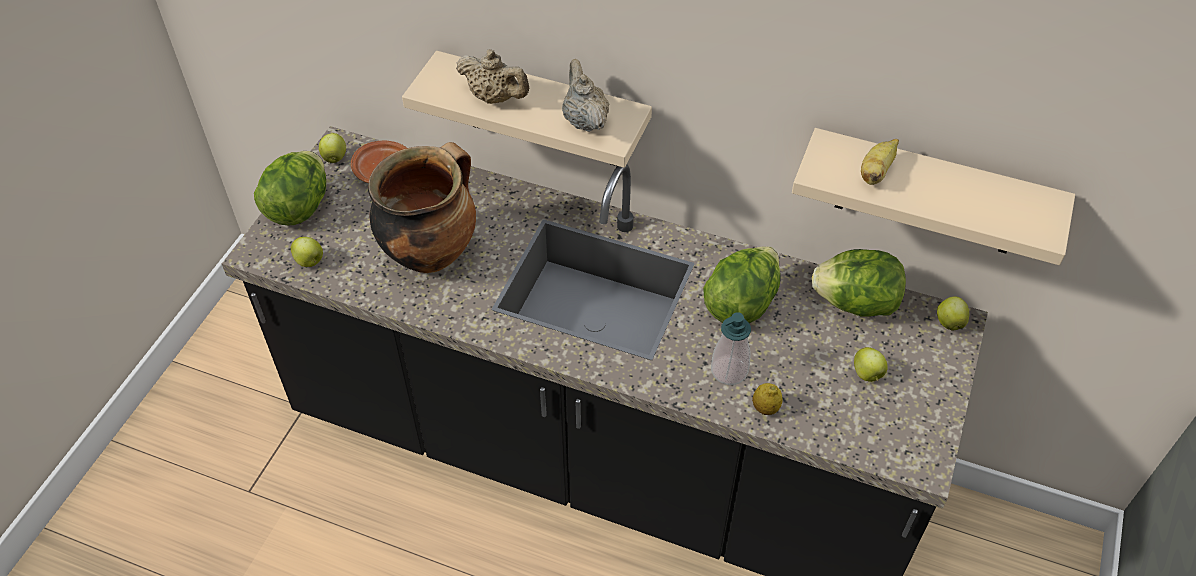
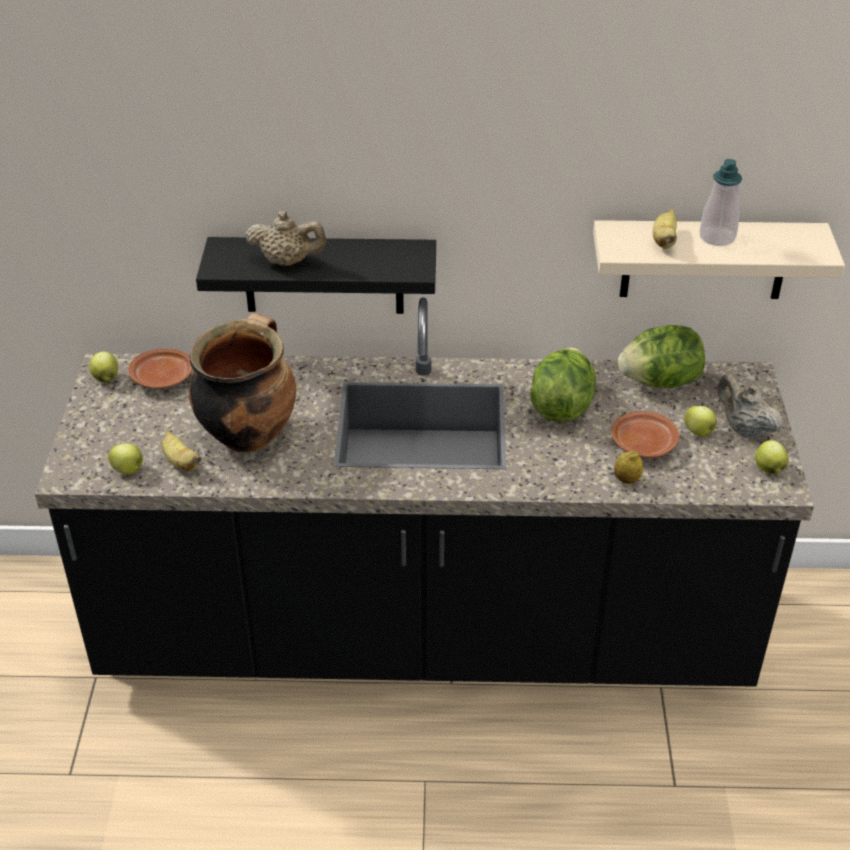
camera: 20 degrees left, 10 degrees down
lettuce [254,151,326,225] -> none
beige shelf [402,51,652,168] -> black shelf [196,237,436,314]
beige teapot [562,59,609,132] -> beige teapot moved to [717,374,783,437]
soap dispenser [711,312,751,385] -> soap dispenser moved to [700,159,742,246]
apple [937,296,969,331] -> apple moved to [755,440,789,474]
none -> banana [162,431,201,471]
none -> brown plate [611,411,679,458]

